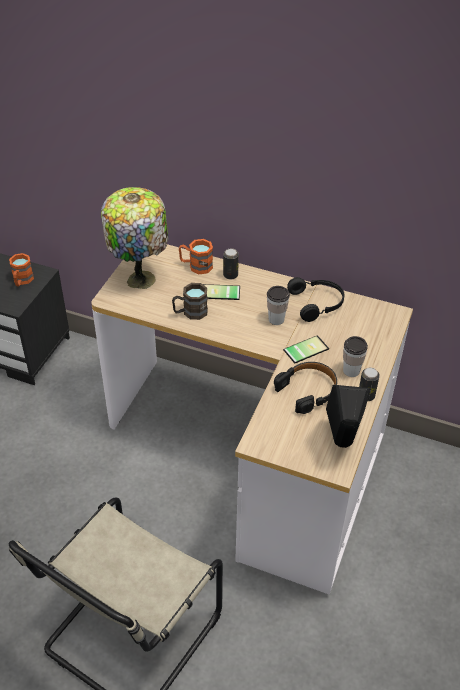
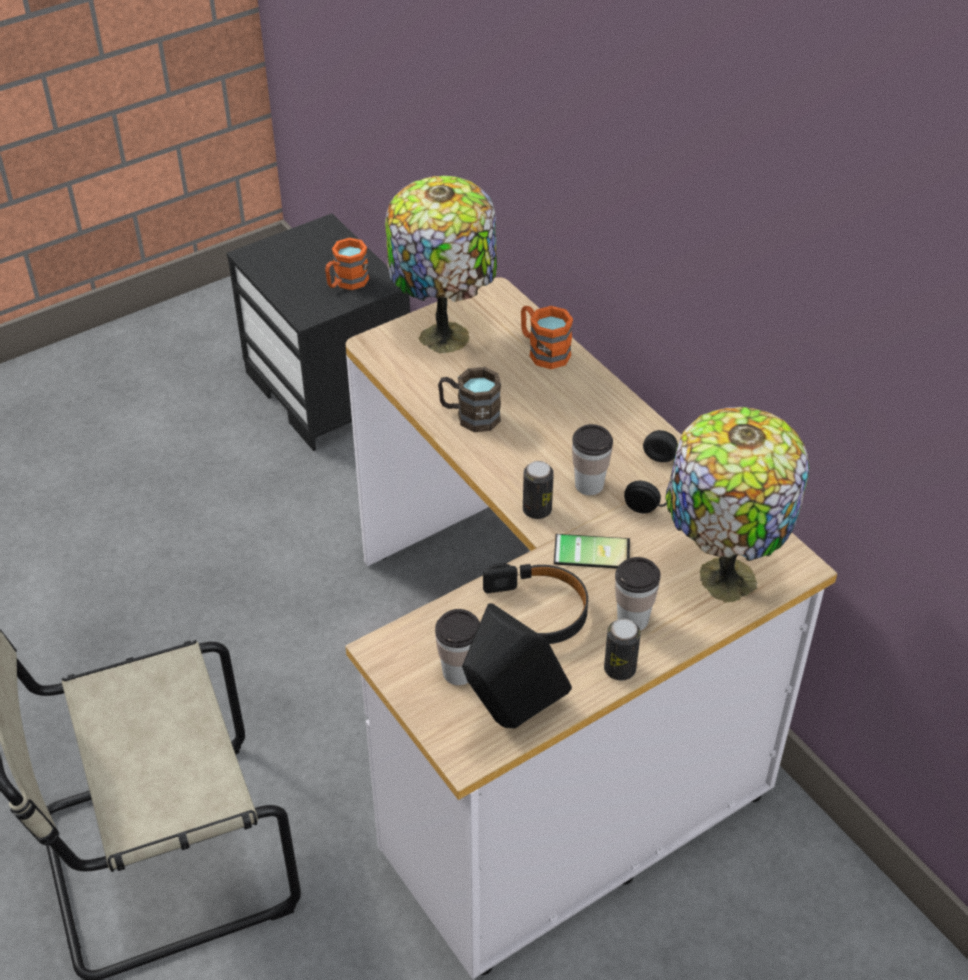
camera: 35 degrees right, 0 degrees up
phone [203,284,240,300] -> none
can [223,248,239,279] -> can moved to [523,461,554,519]
none -> cup [435,609,480,685]
none -> table lamp [665,407,809,603]

